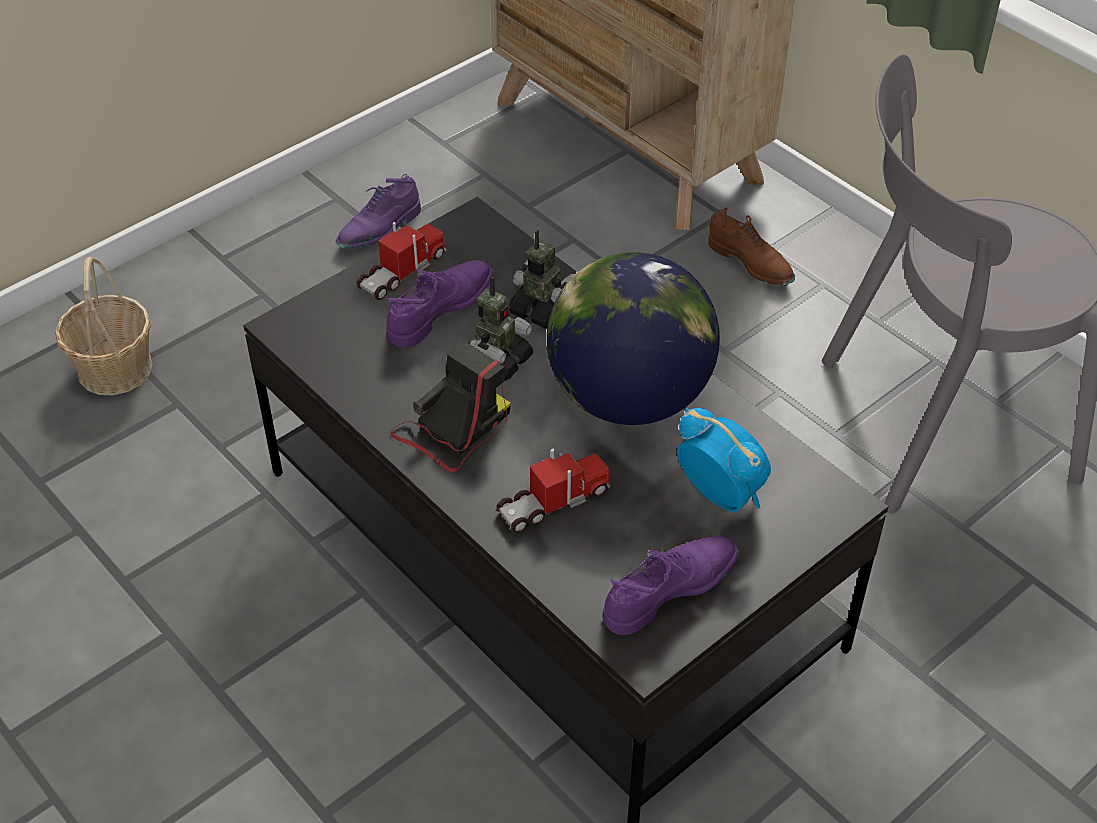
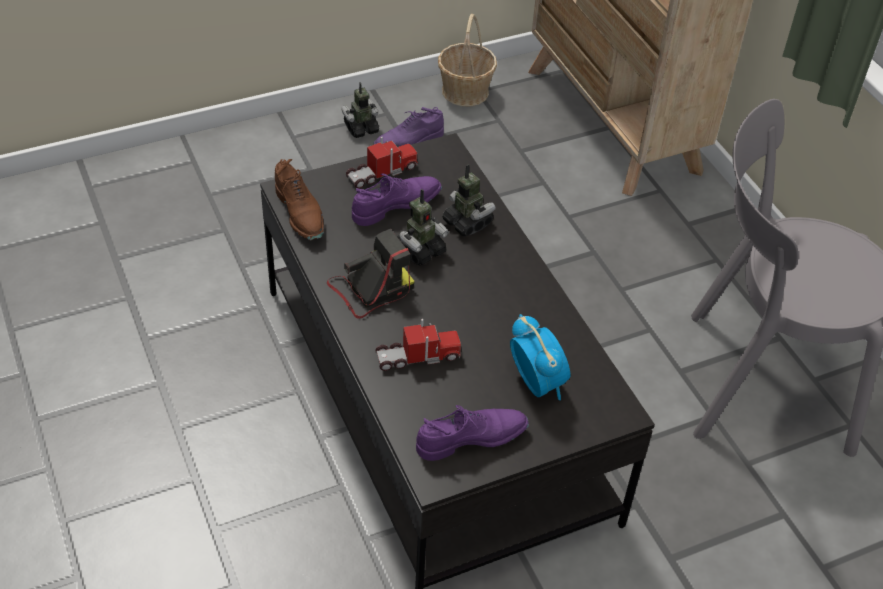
camera: 15 degrees right, 0 degrees up
basket [55,257,153,395] -> basket moved to [438,14,497,106]
globe [547,252,720,425] -> none
brown shoe [708,208,795,286] -> brown shoe moved to [275,159,324,240]
none -> toy robot [341,82,379,138]

